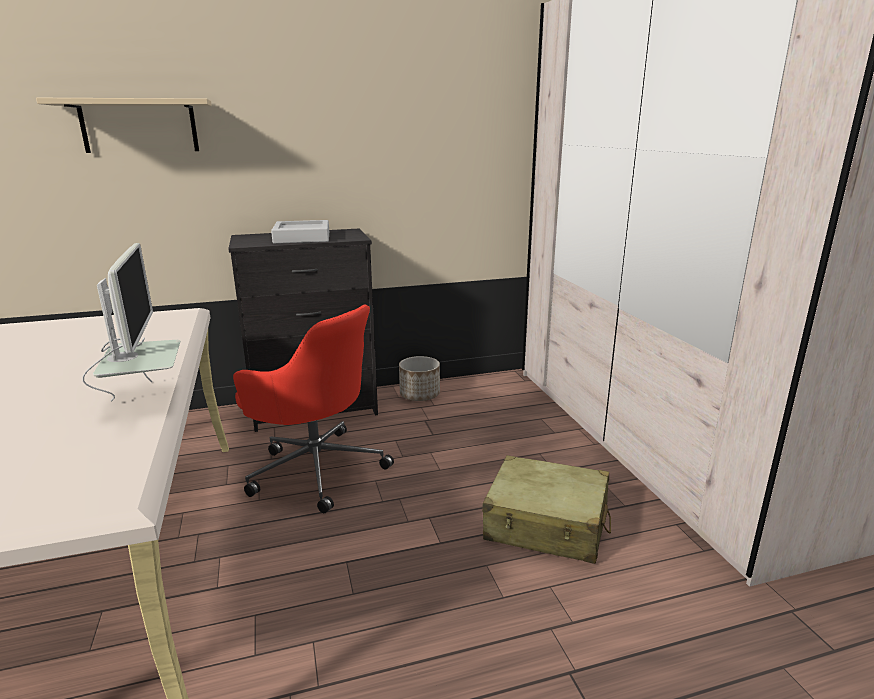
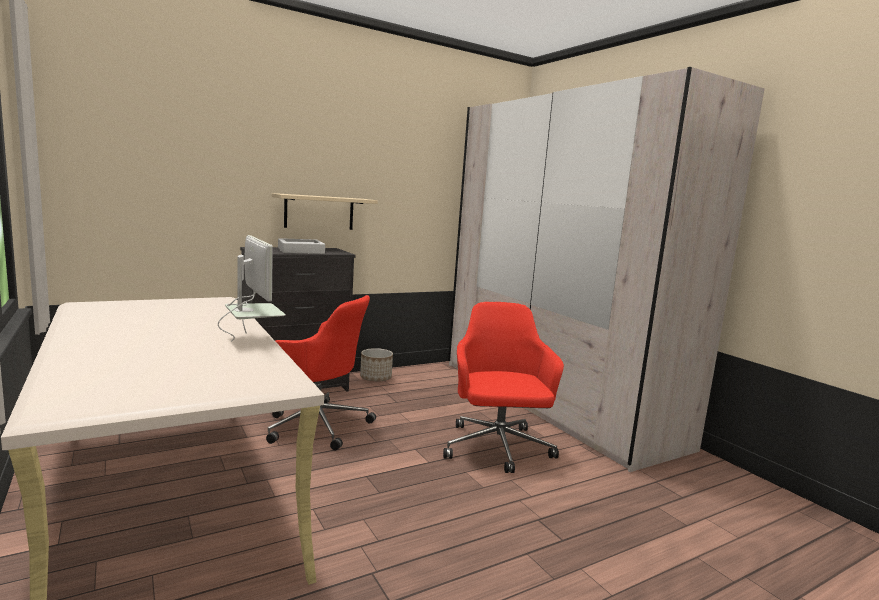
camera: 15 degrees left, 10 degrees down
beige shelf [36,98,212,153] -> beige shelf moved to [272,193,377,230]
beige suitcase [482,455,611,564] -> red office chair [443,302,564,473]

